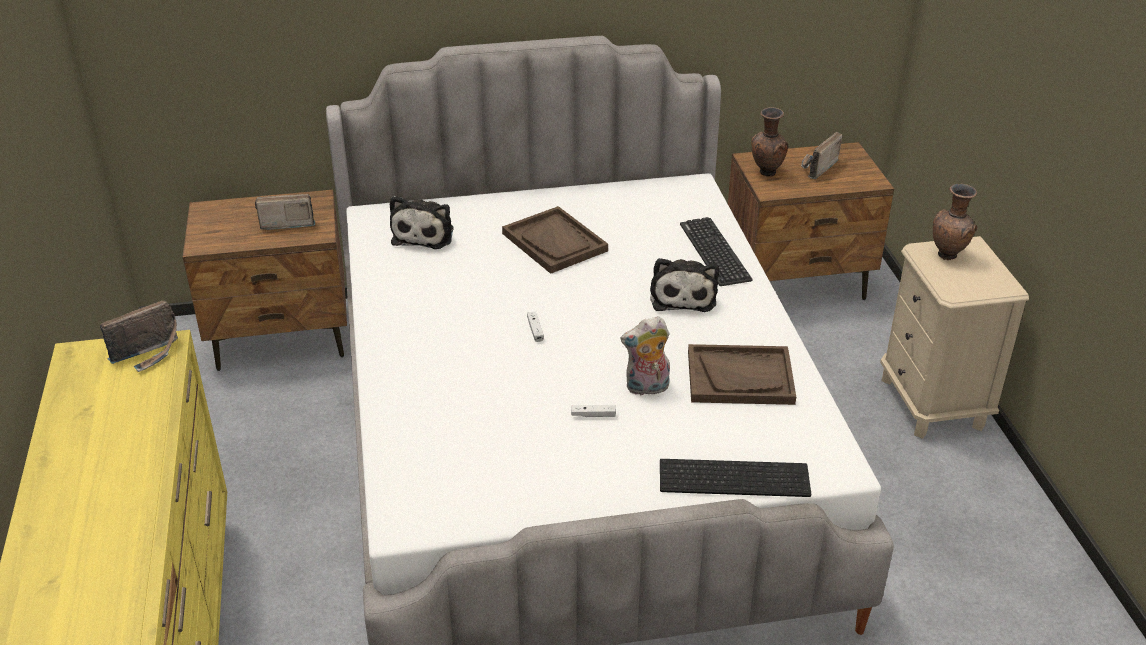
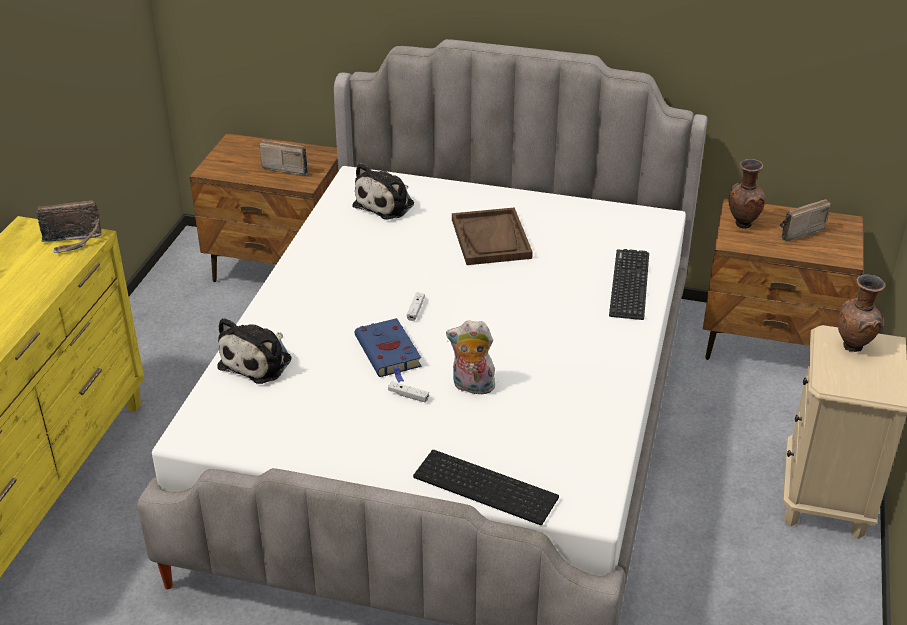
camera: 25 degrees right, 0 degrees up
plush toy [650,258,719,312] -> plush toy moved to [217,318,291,384]
brown tray [688,344,796,405] -> none
none -> blue book [355,318,422,383]

